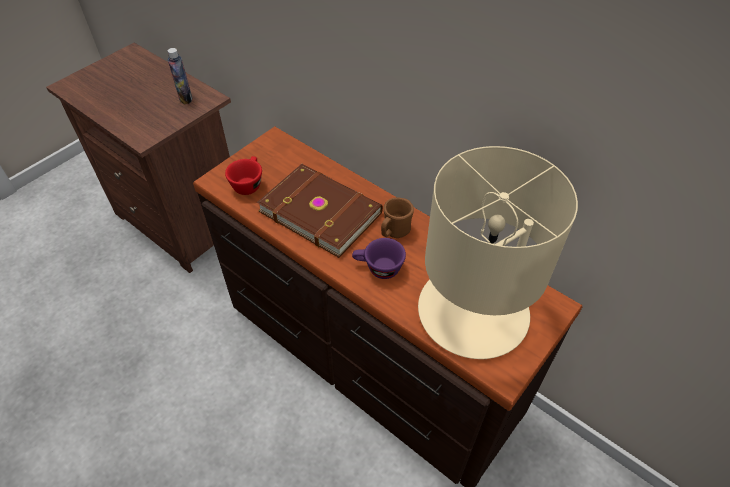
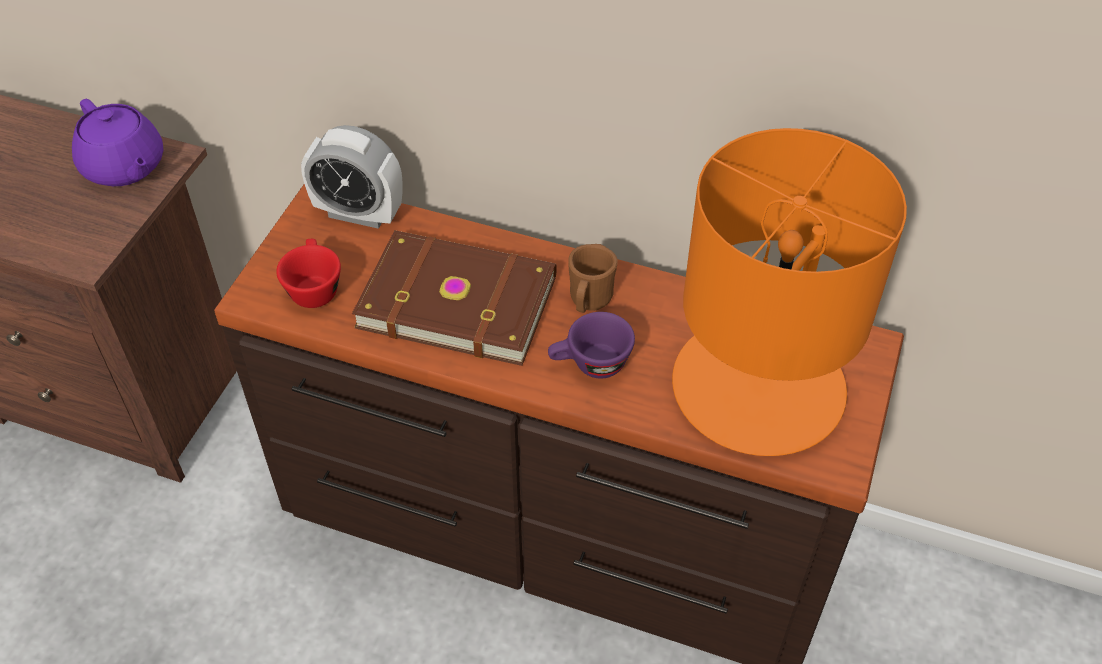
camera: 20 degrees left, 0 degrees up
bottle [168,48,192,105] -> purple teapot [72,99,164,186]
beige table lamp [418,146,578,359] -> orange table lamp [672,128,907,456]
none -> alarm clock [301,125,403,229]

